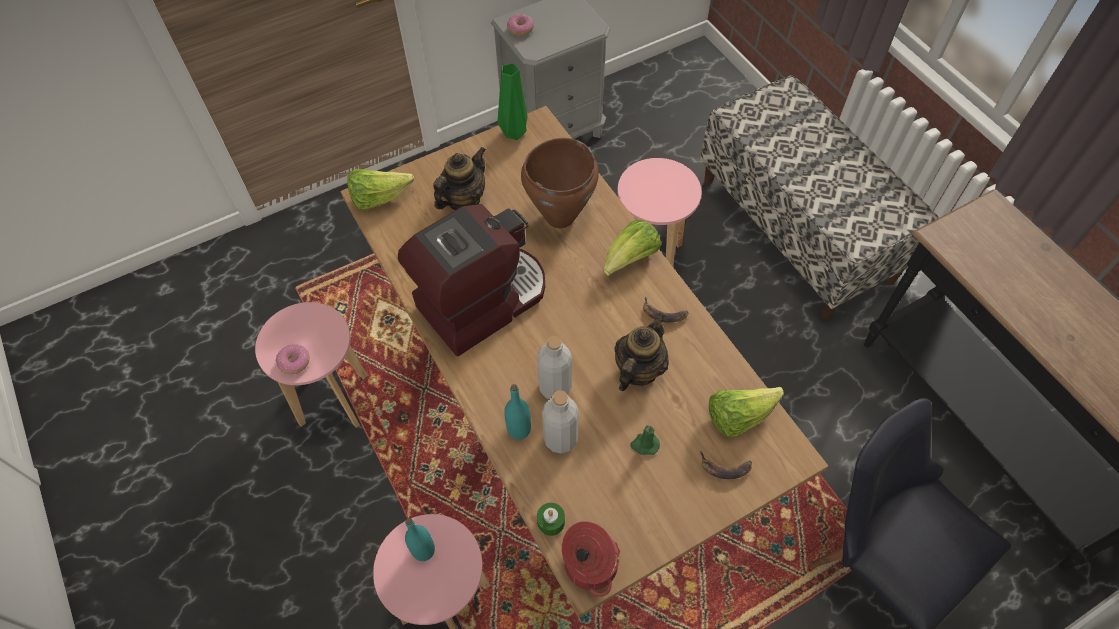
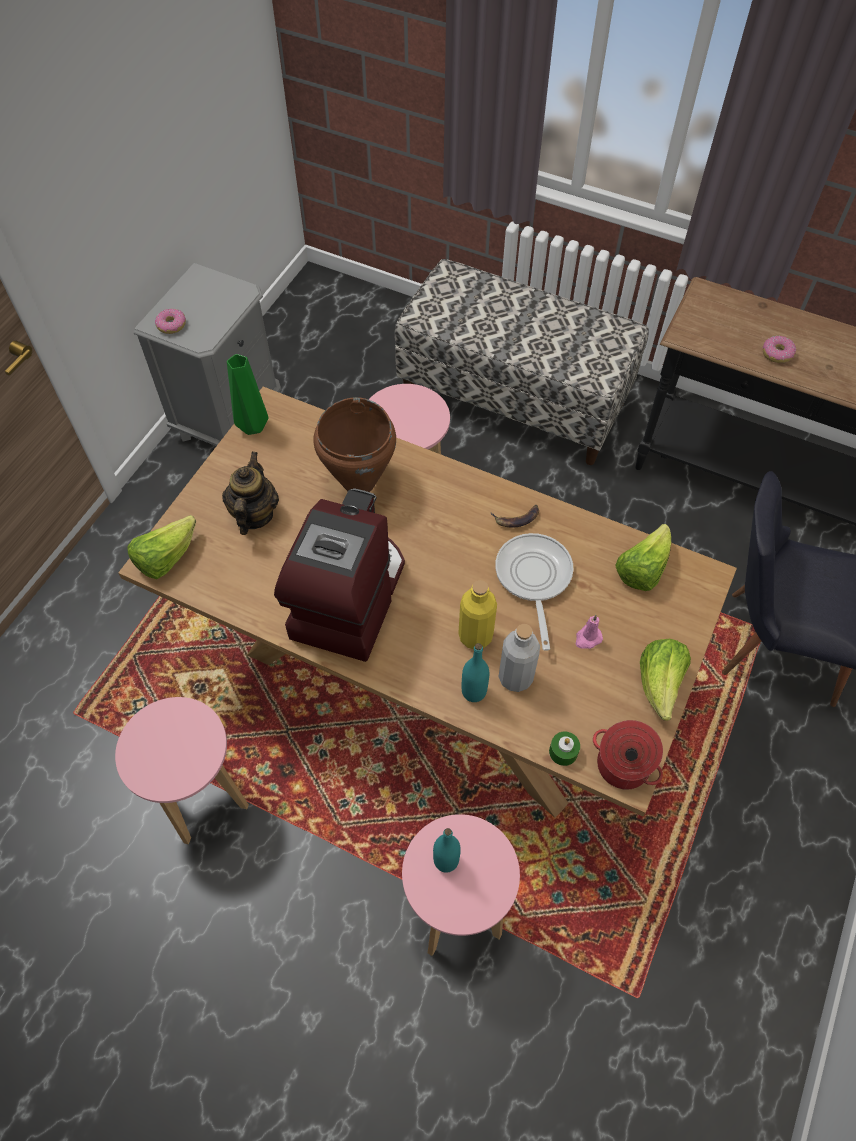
camera: 35 degrees left, 0 degrees up
donut [276,344,310,374] -> donut moved to [763,336,796,363]
grey bottle [537,335,572,399] -> yellow bottle [459,580,497,649]
lettuce [604,220,661,276] -> lettuce moved to [640,639,691,721]
teapot [614,313,669,391] -> frying pan [495,533,573,651]
green candle [630,425,660,455] -> pink candle [576,615,603,649]
banana [700,450,752,479] -> none

